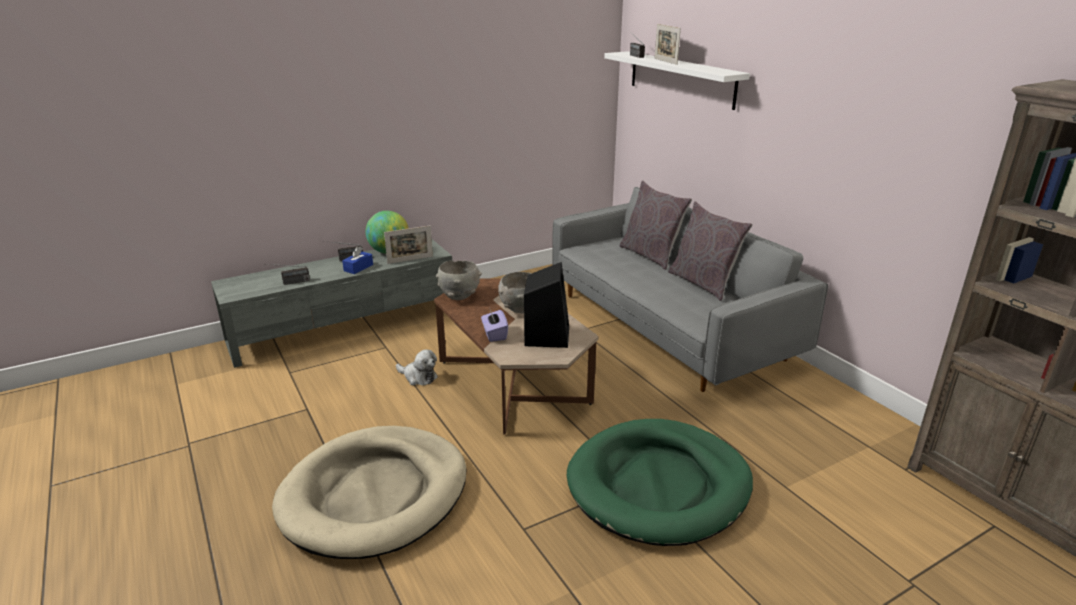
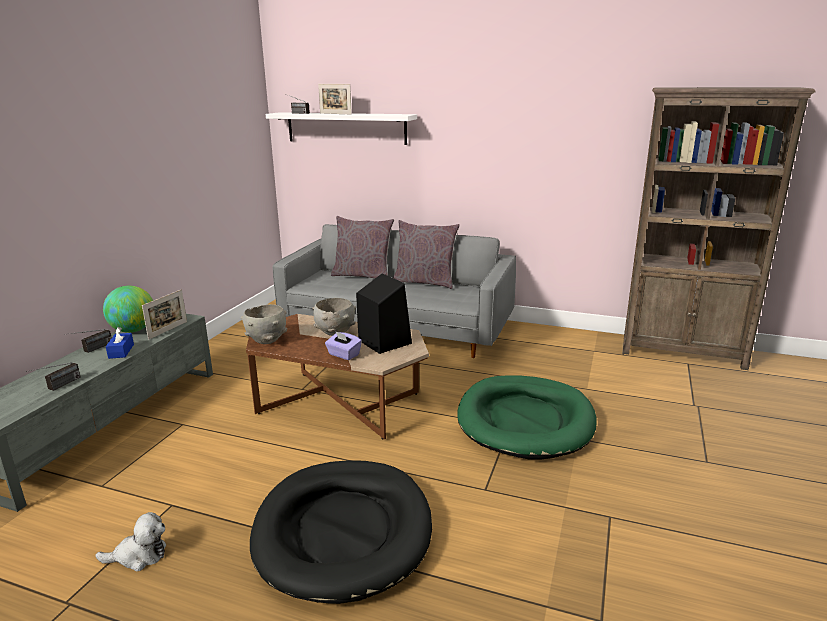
camera: 40 degrees left, 5 degrees down
beige dog bed [272,426,467,559] -> black dog bed [250,460,432,604]
plush toy [396,349,438,386] -> plush toy moved to [95,512,166,571]

